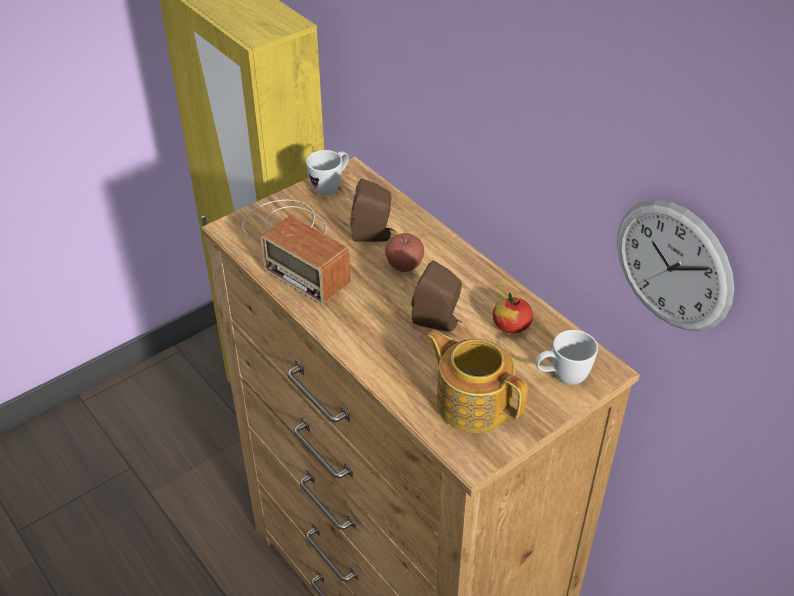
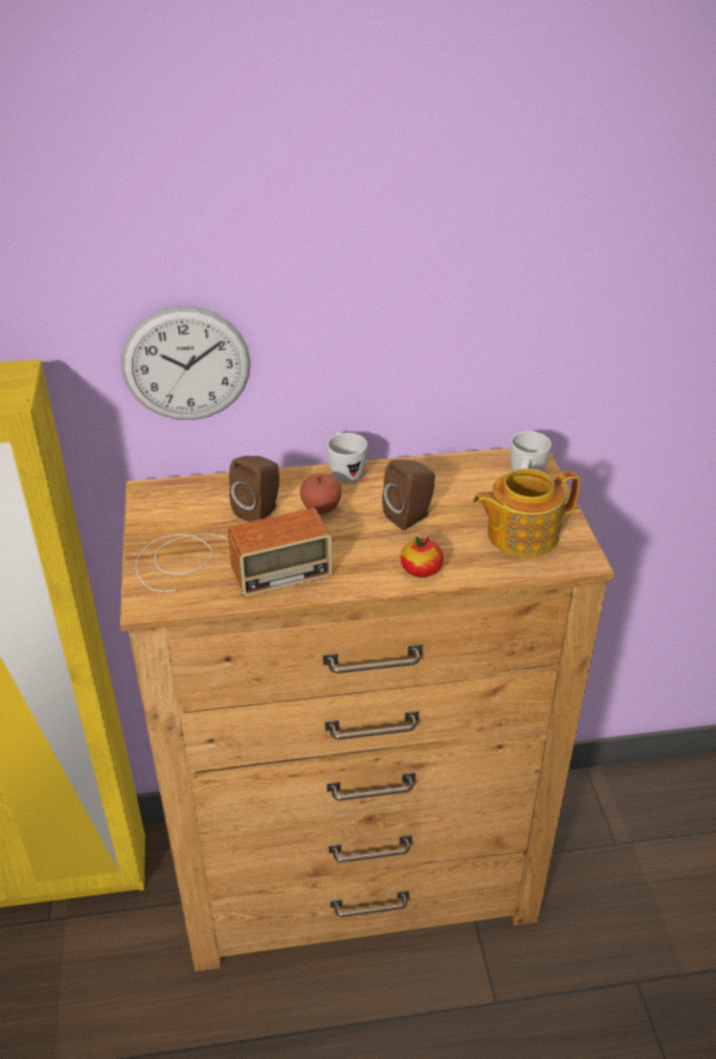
camera: 60 degrees left, 5 degrees down
white mug [306,150,349,195] -> white mug moved to [327,432,367,483]
apple [493,292,533,334] -> apple moved to [400,537,444,578]
wall clock [617,199,734,331] -> wall clock moved to [121,306,251,420]

